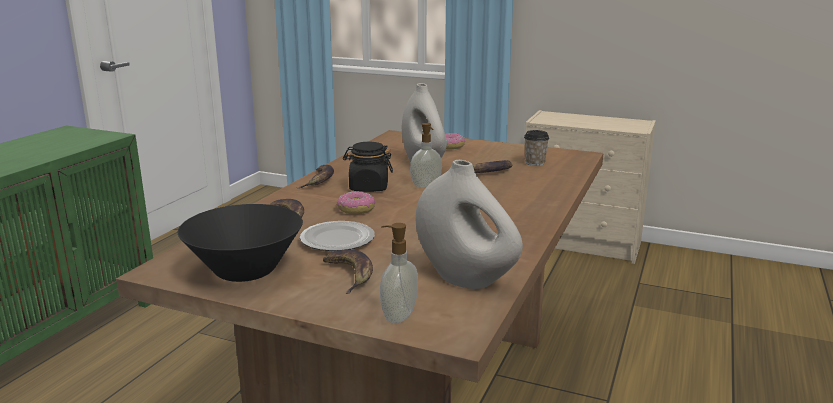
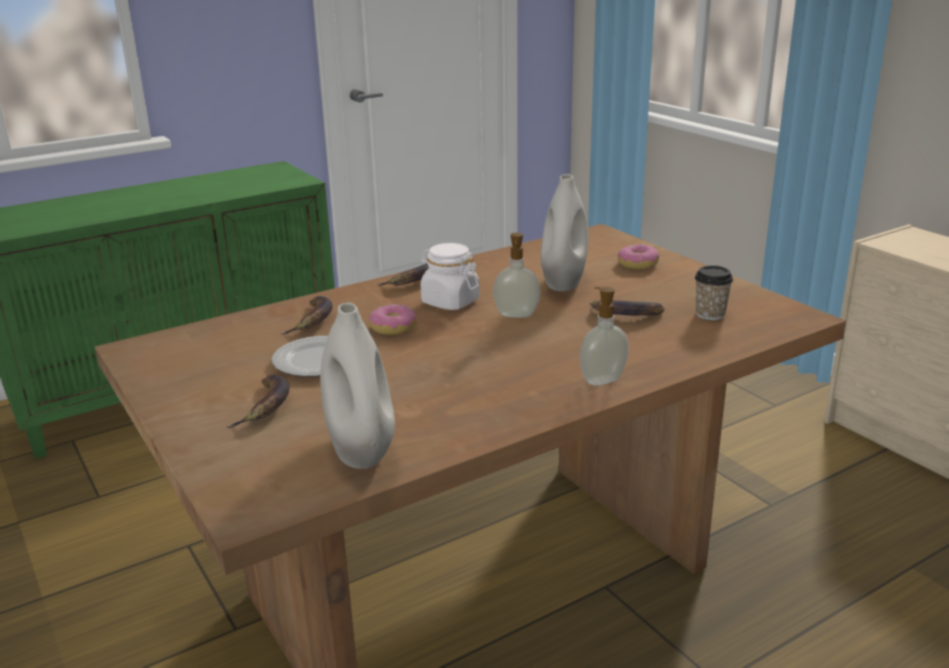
camera: 35 degrees right, 5 degrees up
black bowl [178,204,303,282] -> none
black jar [343,142,393,192] -> white jar [420,243,480,310]
soap dispenser [380,223,418,323] -> soap dispenser moved to [580,287,629,386]

